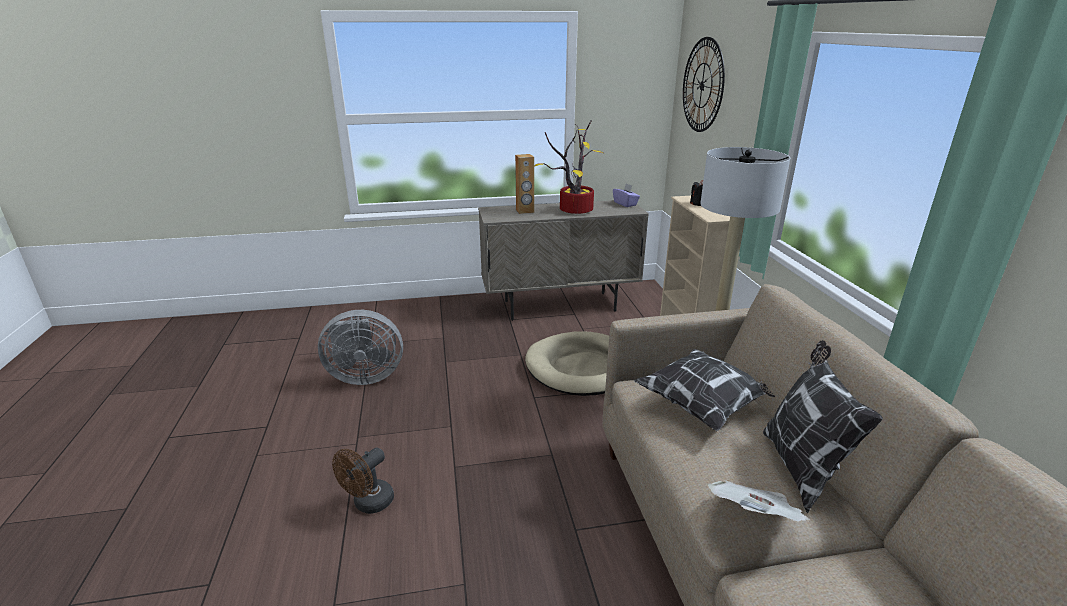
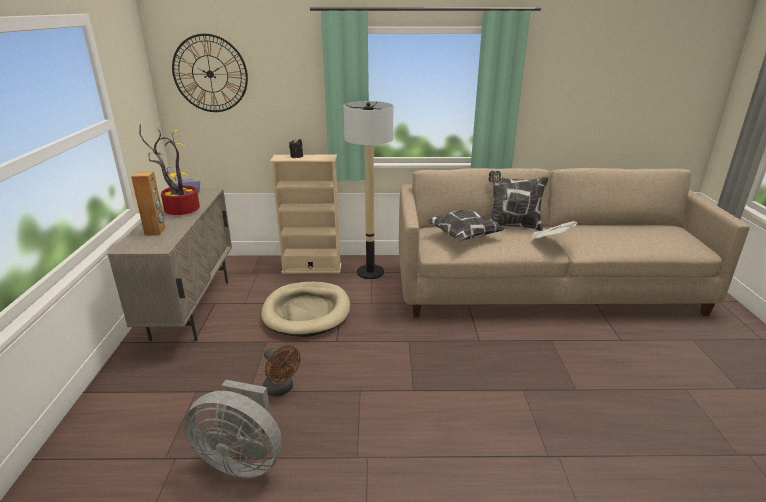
camera: 80 degrees left, 0 degrees up
grey fan [318,310,403,385] -> grey fan turned 105 degrees clockwise [184,380,282,478]
brown fan [332,447,394,514] -> brown fan moved to [263,345,300,397]

